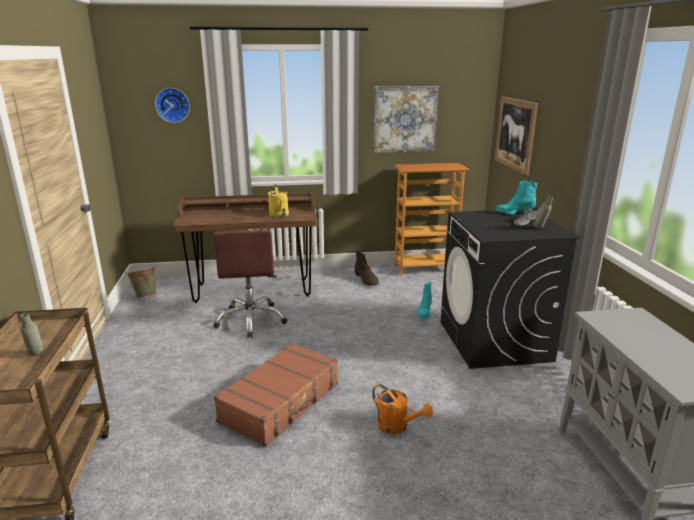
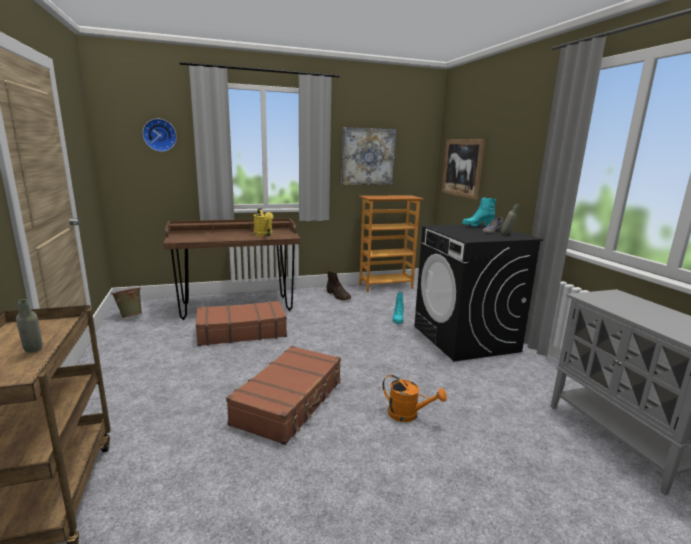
camera: 10 degrees left, 5 degrees down
brown office chair [213,230,287,338] -> brown suitcase [196,301,287,346]

